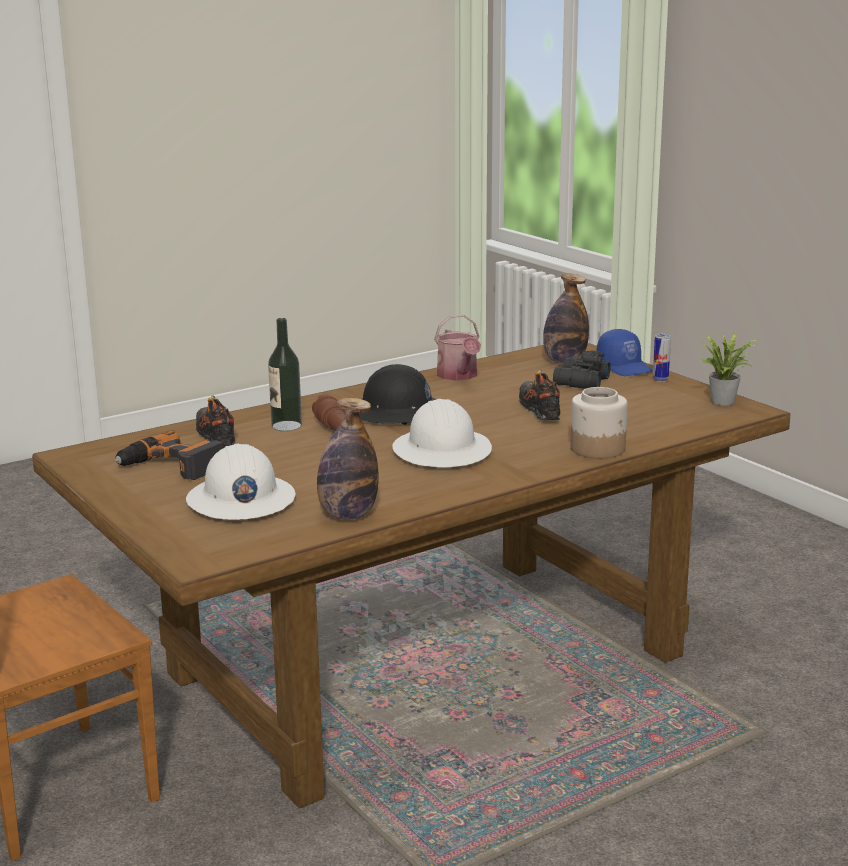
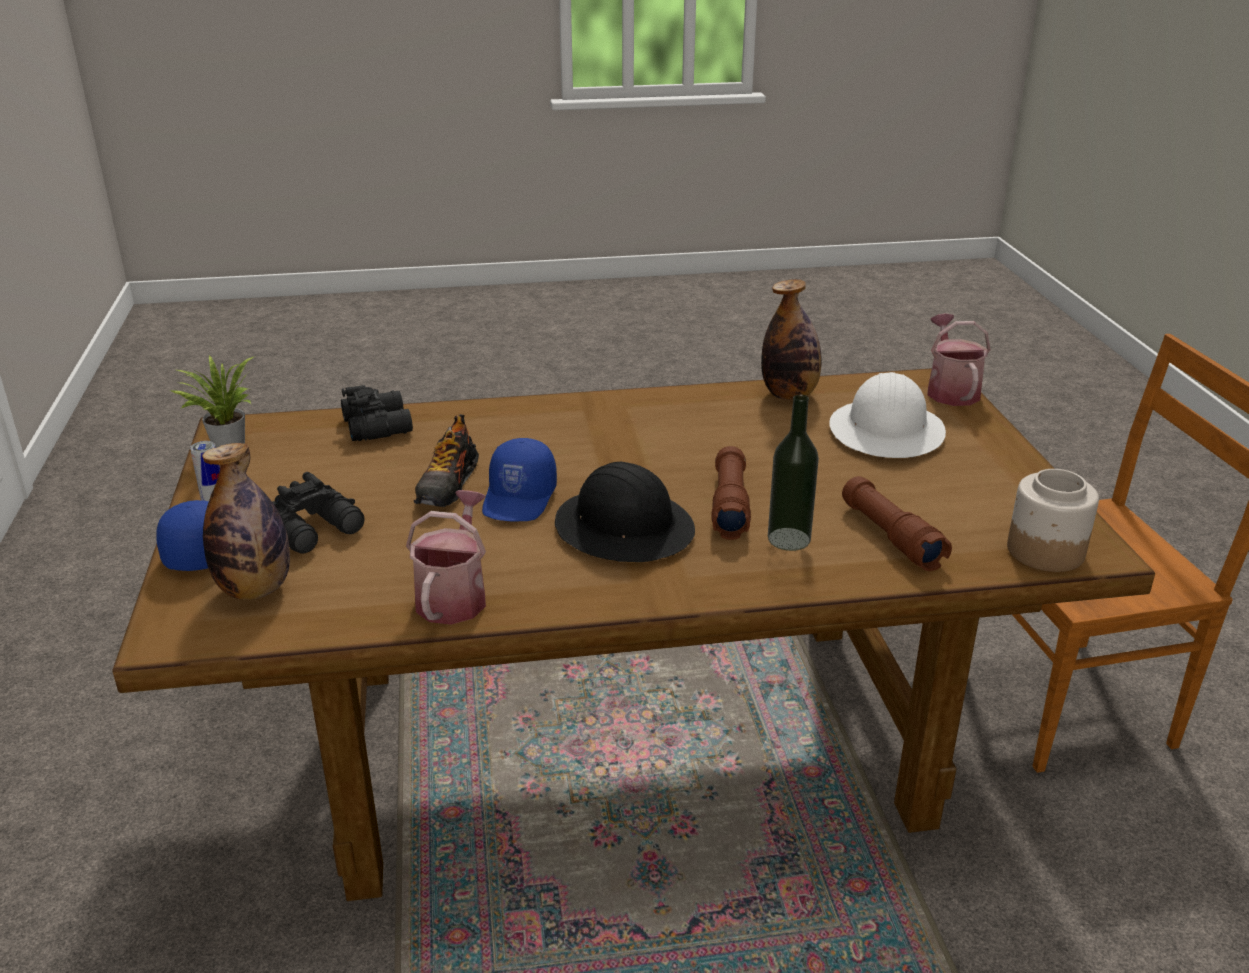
camera: 155 degrees left, 10 degrees up
power drill [115,430,223,480] -> none
shoe [196,395,235,448] -> brown flashlight [842,476,952,571]
white hard hat [392,399,492,467] -> none
jar [570,387,628,458] -> jar moved to [1007,469,1099,572]
none -> black binoculars [341,385,413,441]
none -> blue cap [482,438,557,521]
none -> watering can [927,313,991,406]

